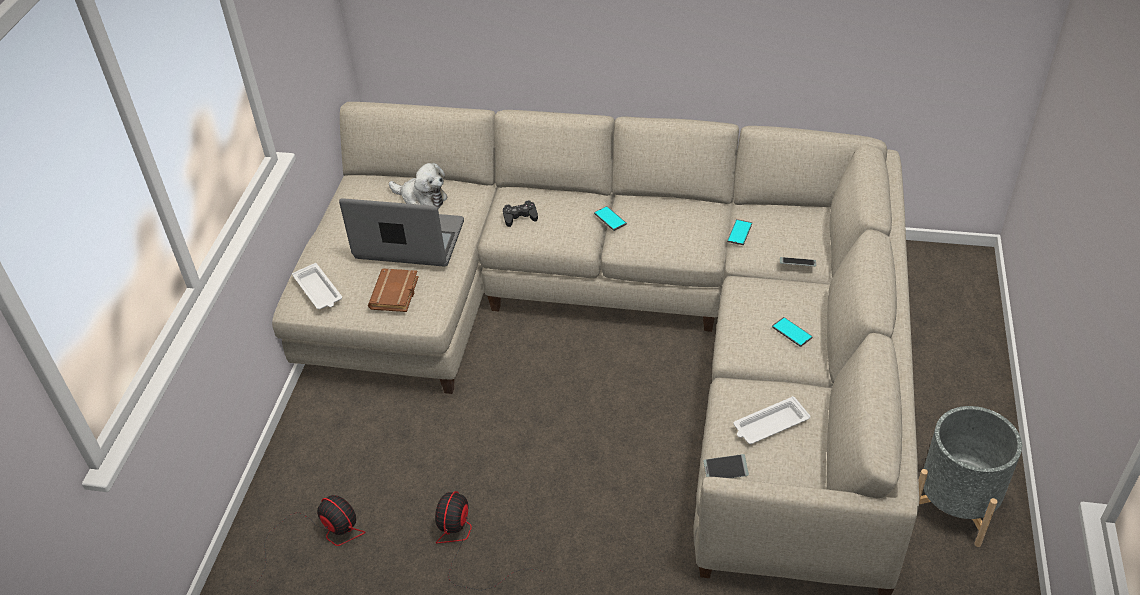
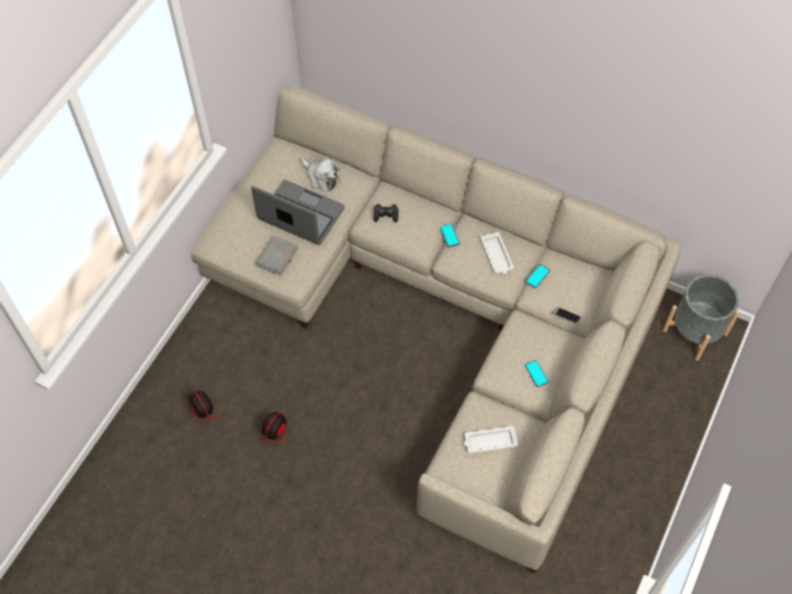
camera: 15 degrees right, 15 degrees up
white tray [292,263,342,309] -> white tray moved to [481,232,514,274]
brown book [368,268,419,312] -> grey book [256,235,298,276]
phone [703,454,749,478] -> none
grey planter [919,406,1022,547] -> grey planter moved to [663,274,740,361]

